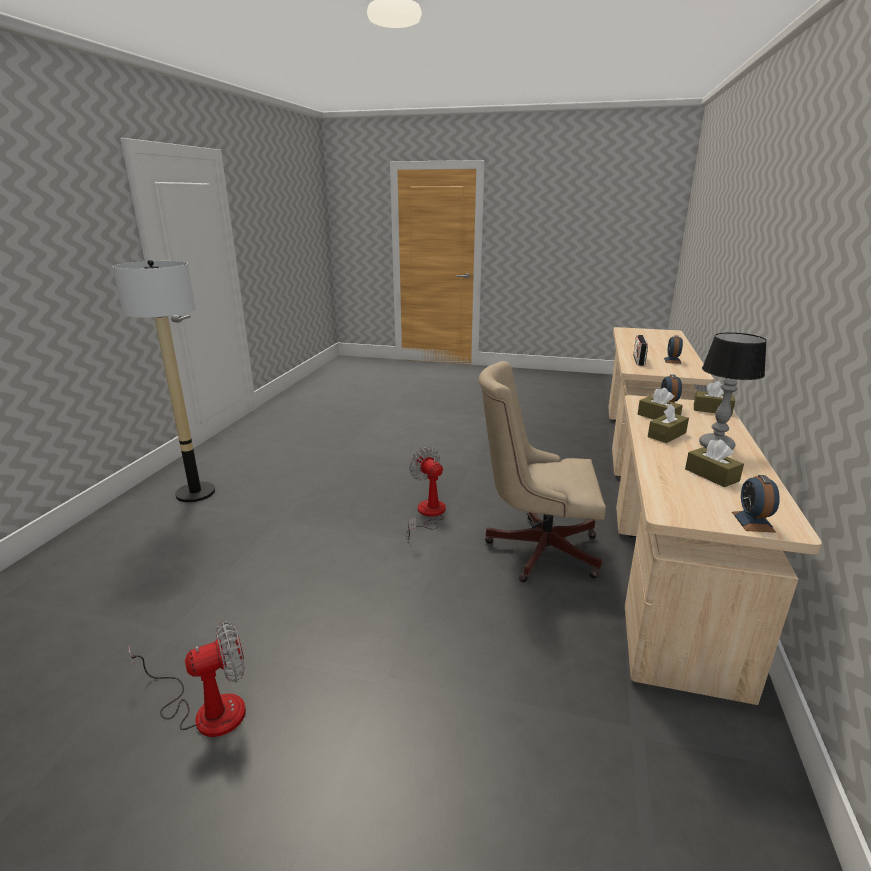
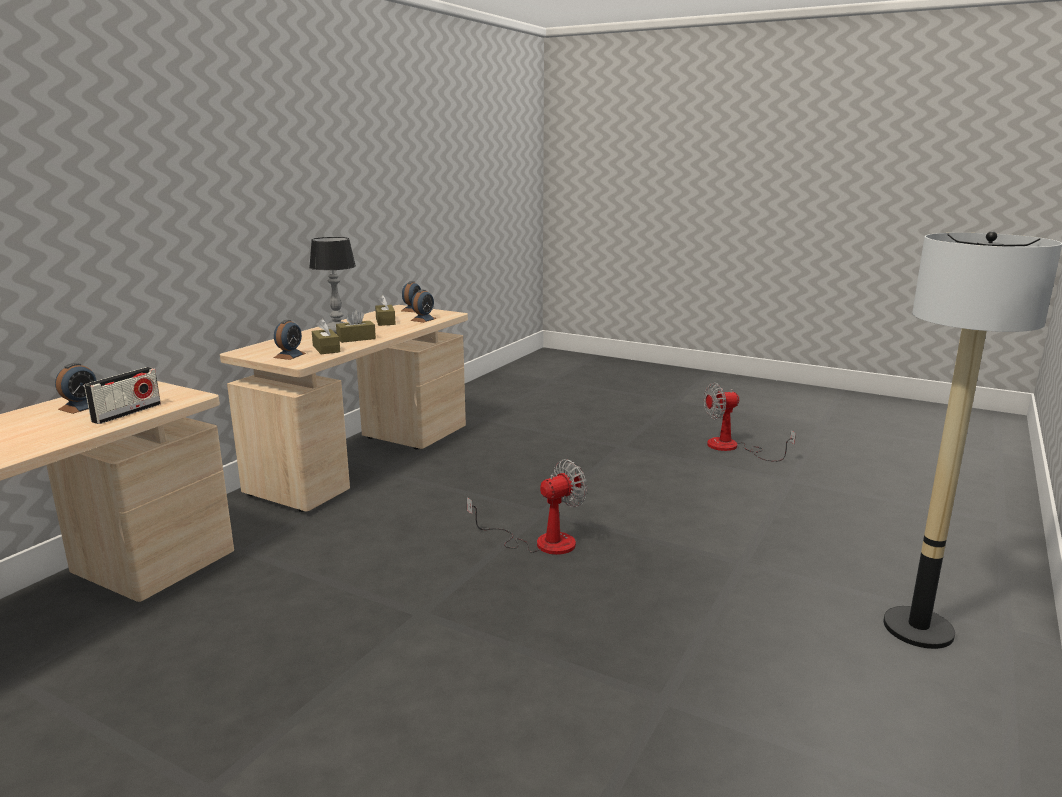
camera: 165 degrees left, 5 degrees down
fan [406,447,446,540] -> fan turned 105 degrees counterclockwise [467,459,588,555]
beige office chair [478,361,606,582] -> none
brown tissue box [694,381,735,415] -> none
none -> alarm clock [410,289,437,323]

